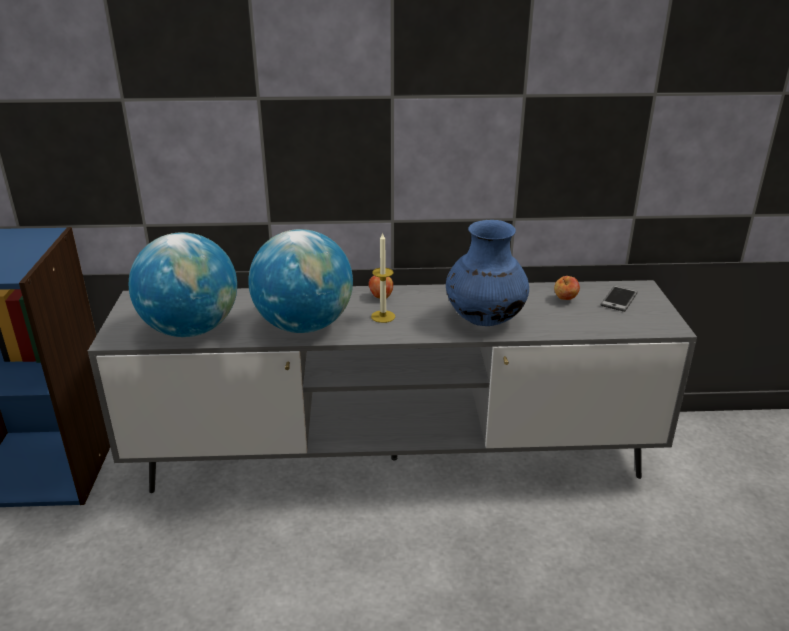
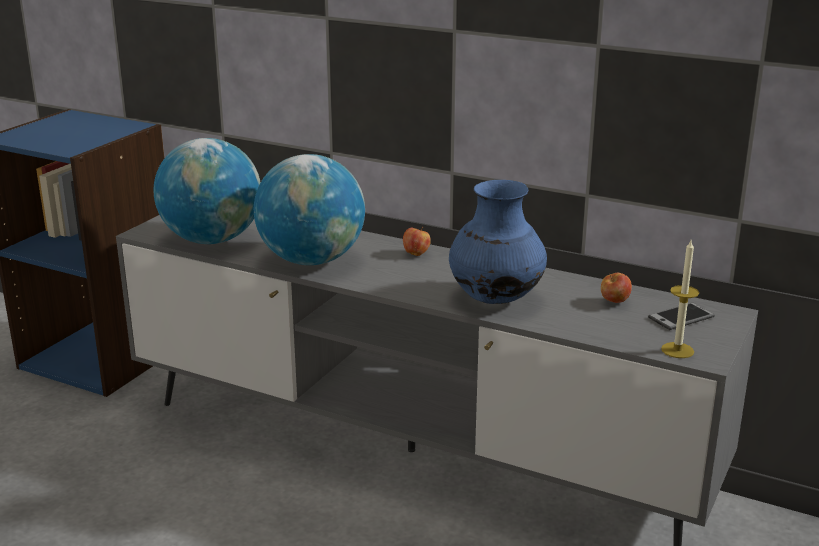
camera: 30 degrees right, 5 degrees down
candle [371,232,395,323] -> candle moved to [661,240,699,358]

